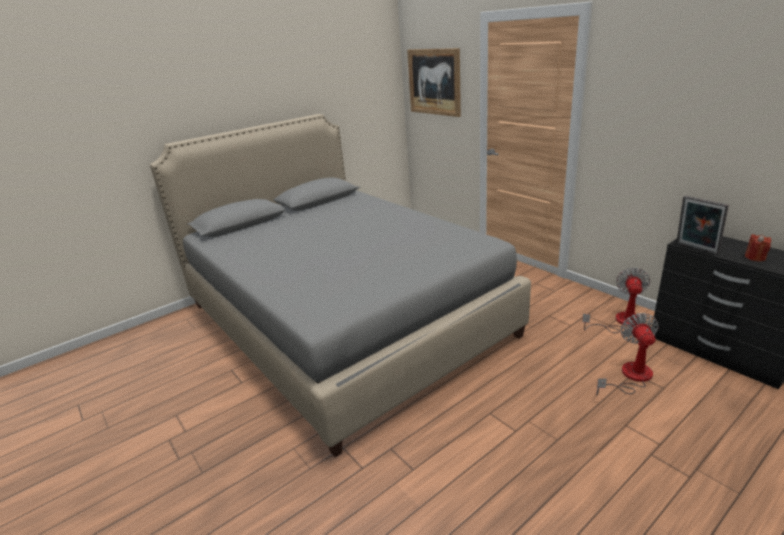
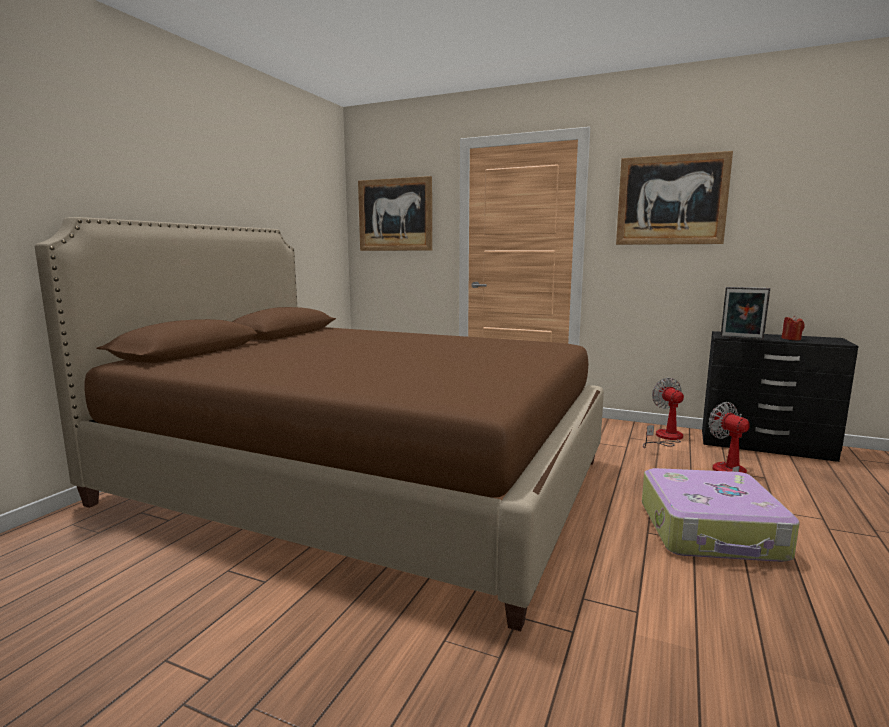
camera: 30 degrees left, 15 degrees down
grey bed [150,114,531,457] -> brown bed [35,217,604,632]
none -> picture [616,151,733,245]
none -> suitcase [642,468,800,562]

